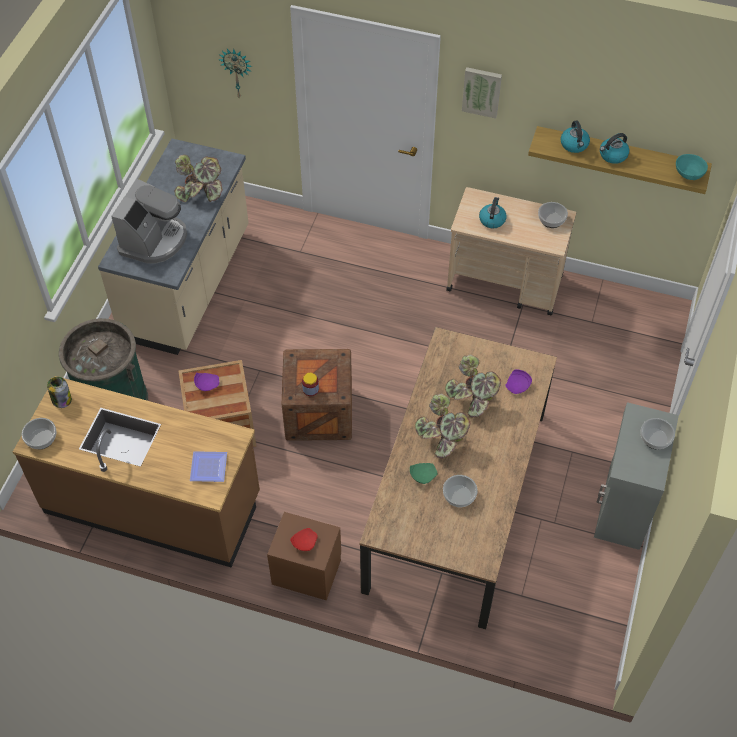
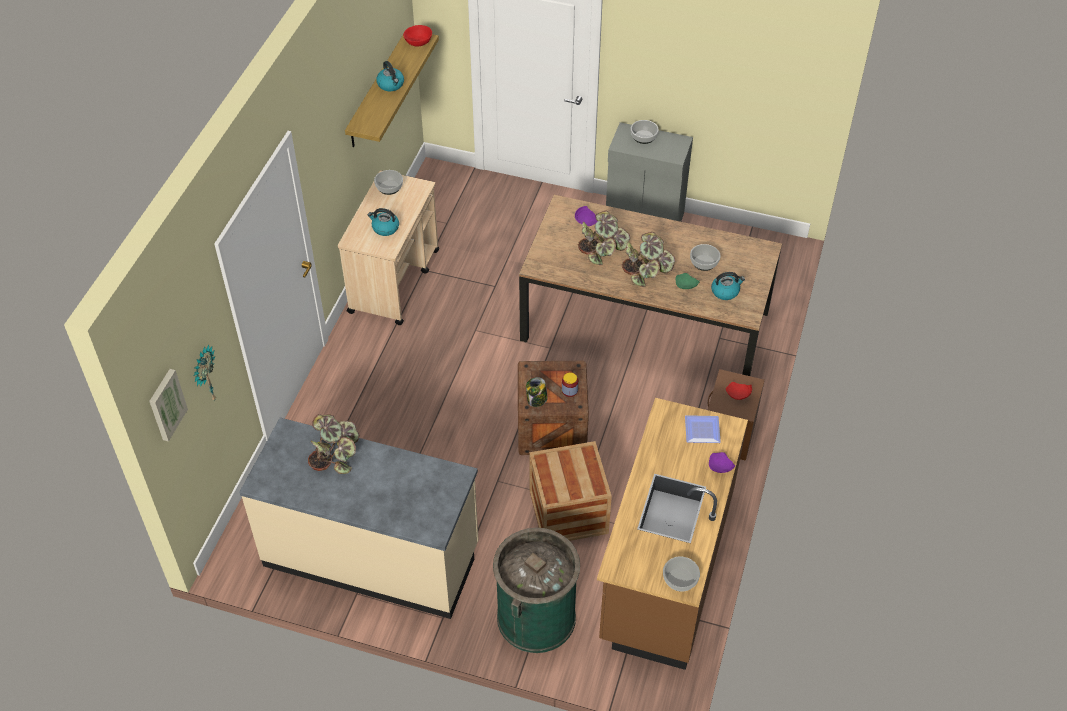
camera: 90 degrees left, 5 degrees down
jar [47,377,72,408] -> jar moved to [526,377,548,407]
coffee machine [111,179,187,264] -> none
purple plate [194,373,219,391] -> purple plate moved to [709,452,735,473]
picture [462,67,502,119] -> picture moved to [149,369,188,442]
kettle [561,121,590,153] -> kettle moved to [711,272,745,300]
turquoise bowl [676,154,708,180] -> red bowl [403,25,432,47]

